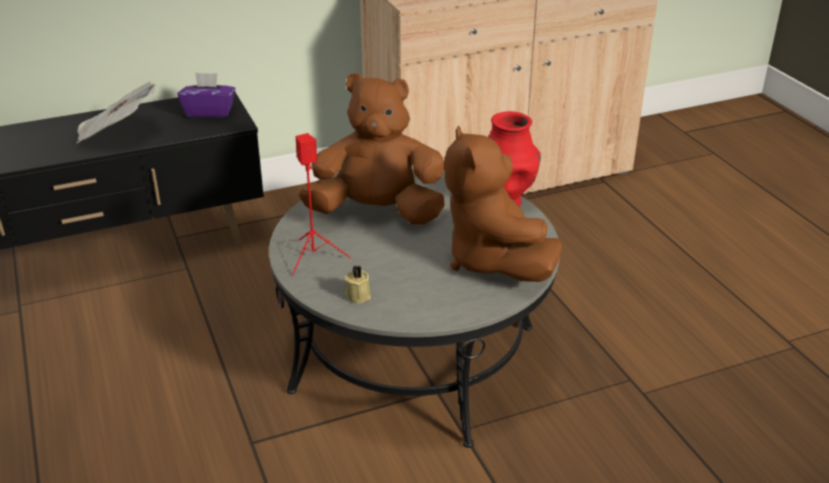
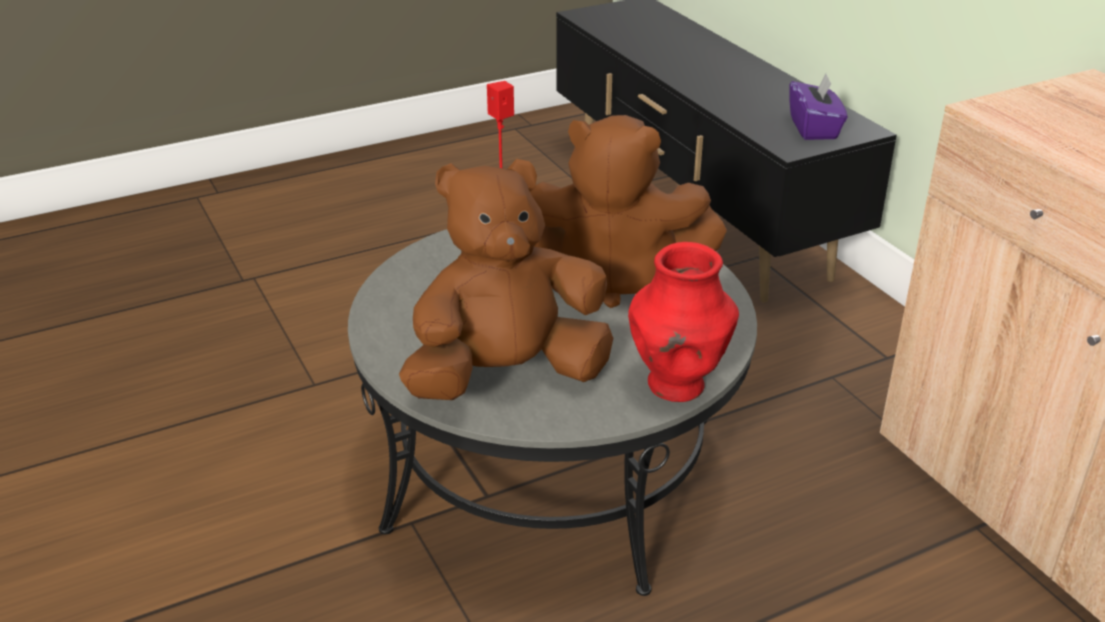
camera: 85 degrees right, 0 degrees up
newspaper [76,81,156,144] -> none
brown plush toy [299,73,445,225] -> brown plush toy turned 105 degrees clockwise [530,115,727,308]
beige candle [344,266,371,304] -> none

